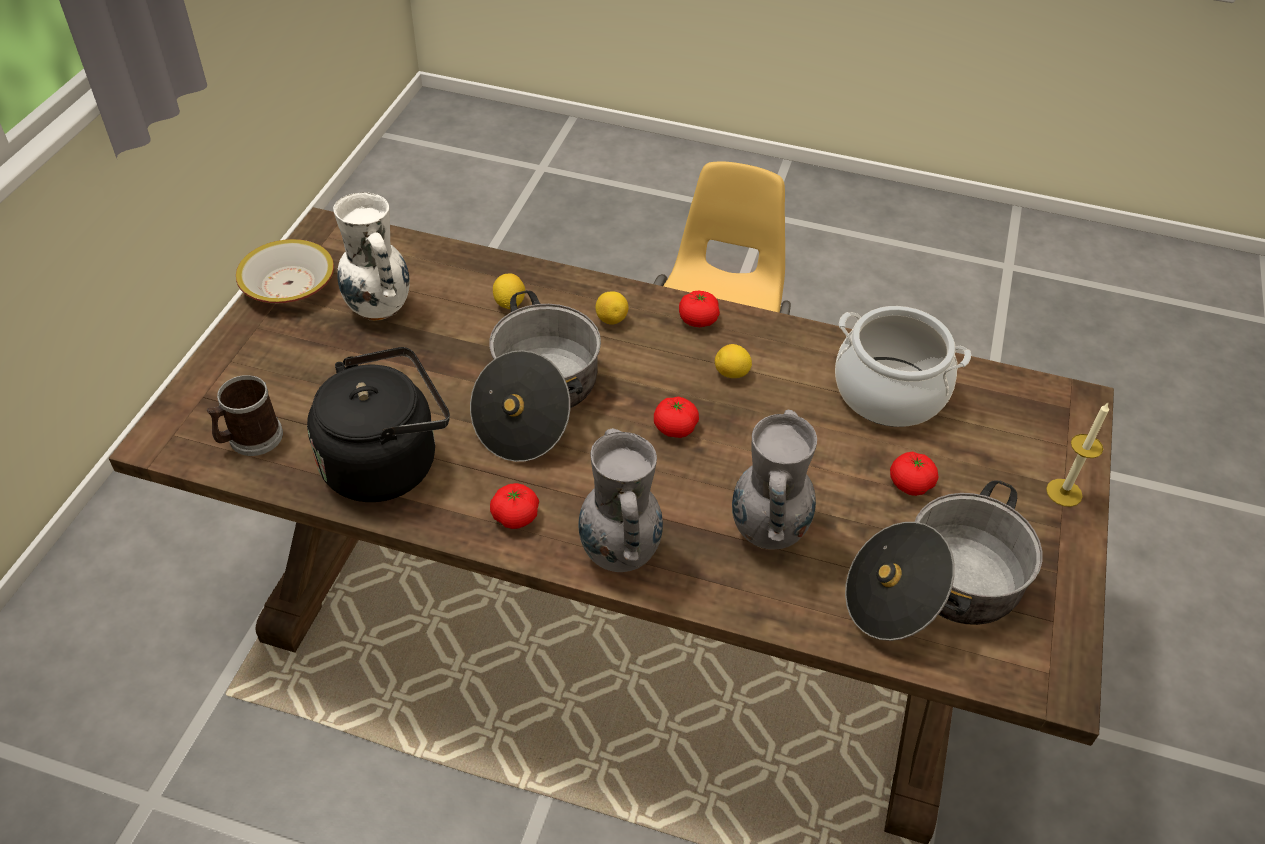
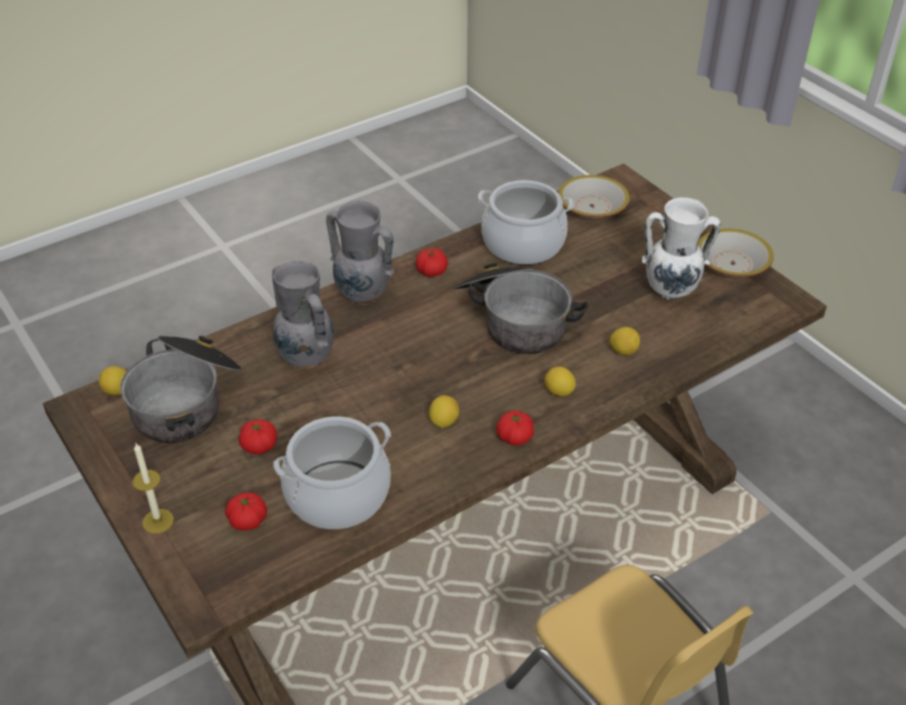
camera: 130 degrees right, 5 degrees down
mug [206,375,283,456] -> bowl [558,175,630,219]
black kettle [307,347,450,502] -> cooking pot [478,180,574,265]
tomato [654,397,699,438] -> tomato moved to [225,492,267,531]
none -> lemon [99,366,126,395]

